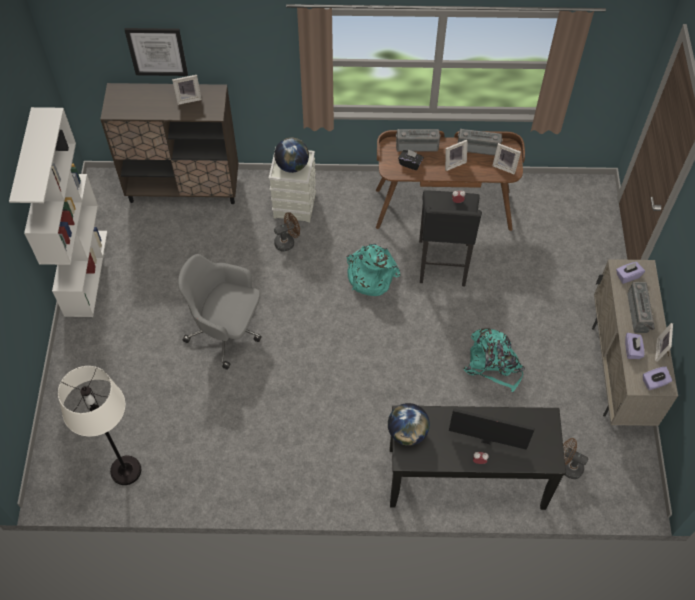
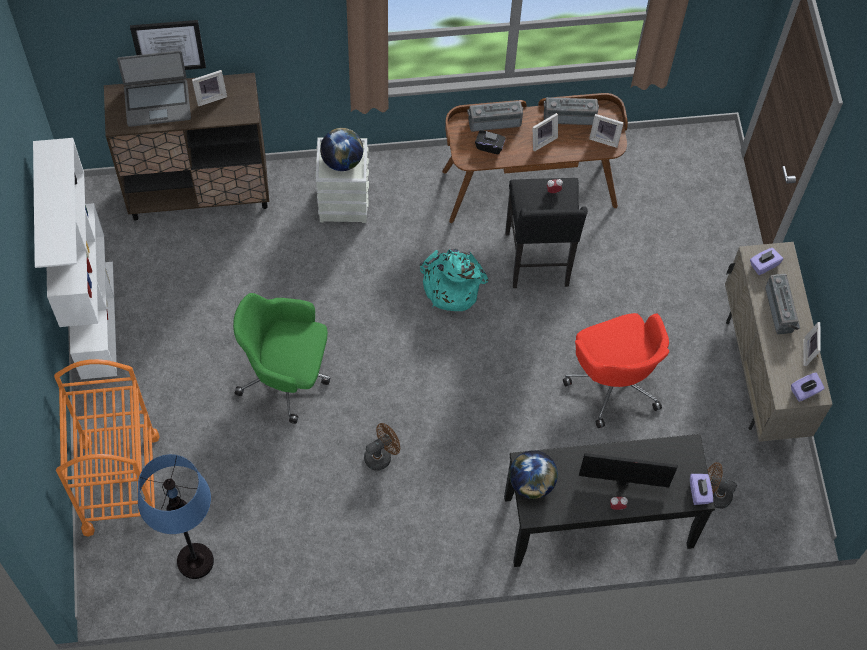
camera: 10 degrees left, 5 degrees up
white floor lamp [58,366,141,485] -> blue floor lamp [138,454,214,579]
grey office chair [178,254,262,369] -> green office chair [233,293,330,424]
brown fan [274,212,300,252] -> brown fan moved to [364,423,400,471]
turquoise backpack [464,328,525,392] -> red office chair [563,313,669,428]
purple tissue box [625,333,644,359] -> purple tissue box moved to [690,474,713,505]
none -> orange cart [54,359,160,537]
none -> laptop [117,51,191,127]

